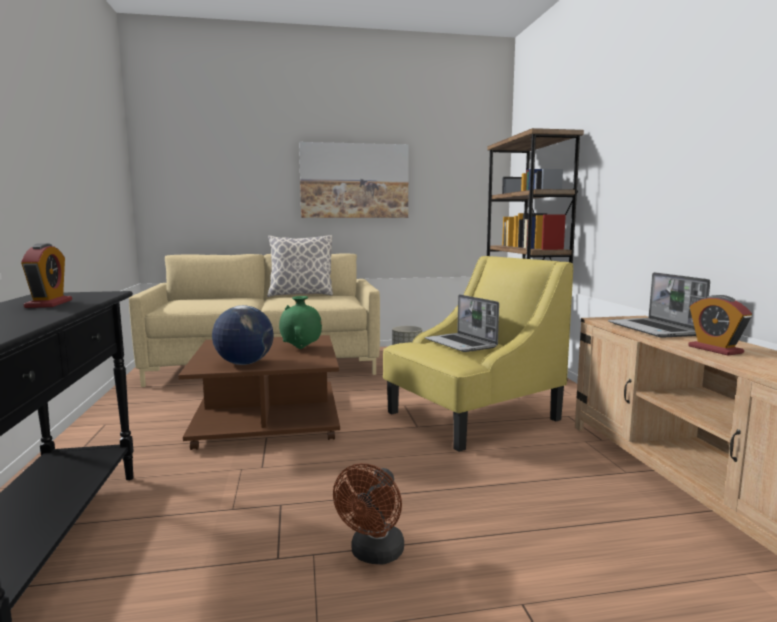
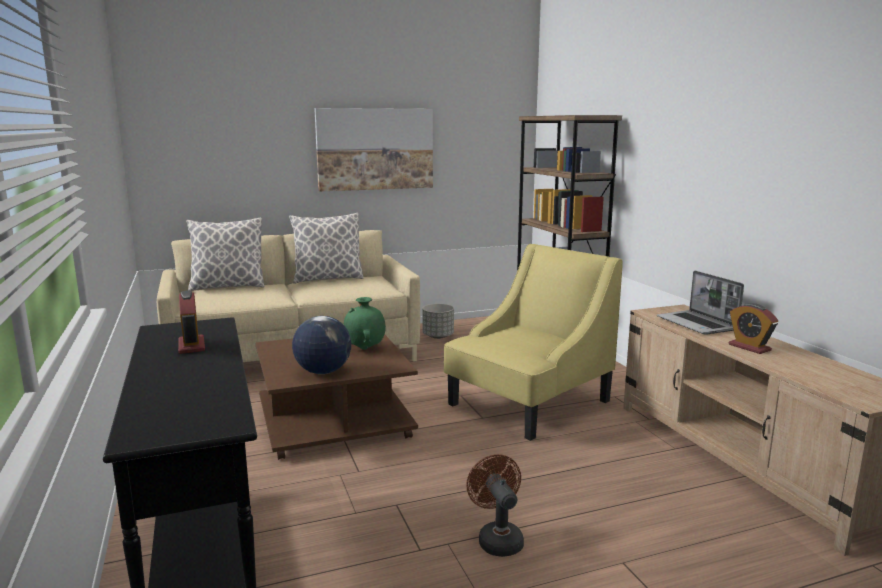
camera: 10 degrees left, 5 degrees up
brown fan [333,463,404,565] -> brown fan turned 150 degrees clockwise [466,454,524,557]
laptop [425,294,499,352] -> none
none -> pillow [186,218,264,291]

